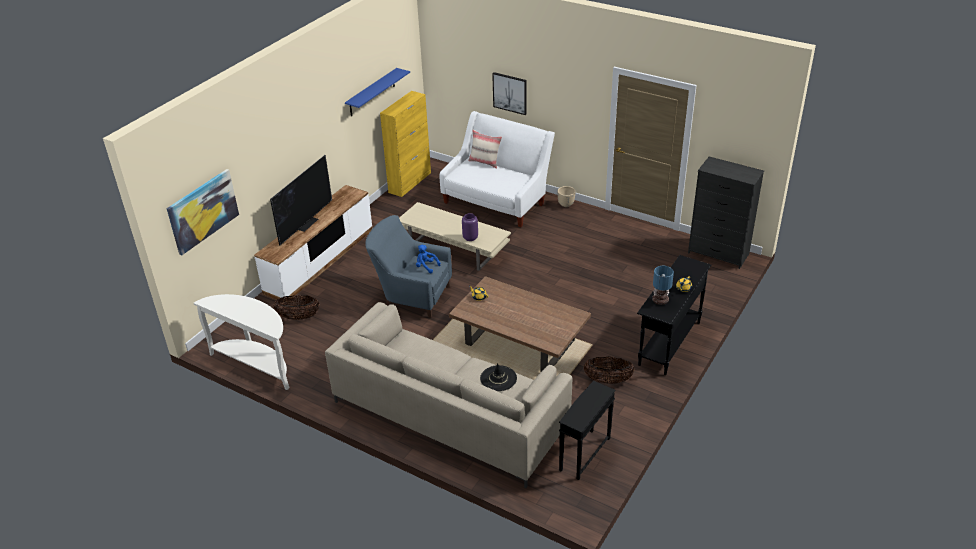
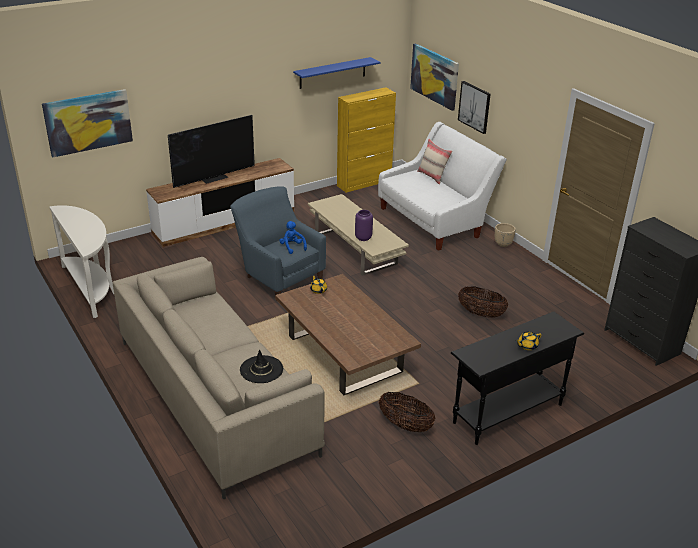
camera: 25 degrees right, 5 degrees down
basket [273,295,319,320] -> basket moved to [458,286,508,318]
black side table [559,381,615,480] -> none
table lamp [652,266,674,305] -> none
none -> picture [410,43,459,111]

